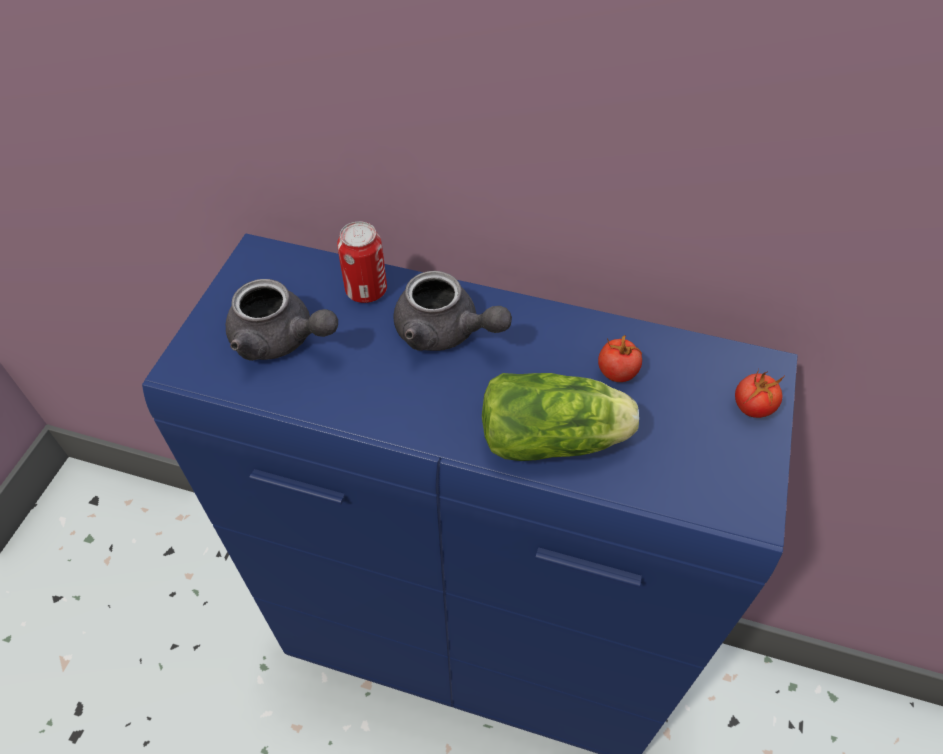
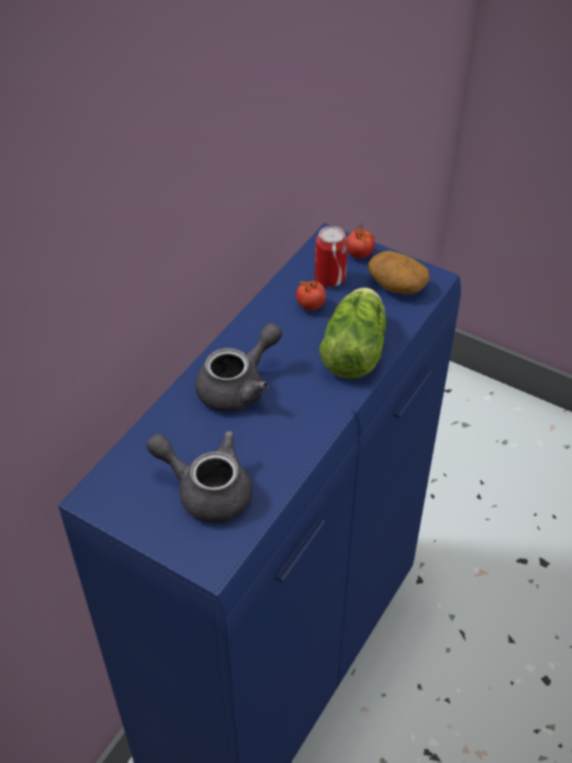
camera: 75 degrees left, 5 degrees down
grey teapot [226,279,338,361] -> grey teapot turned 105 degrees counterclockwise [146,431,252,523]
can [337,221,387,303] -> can moved to [314,226,348,287]
none -> potato [368,251,430,294]

